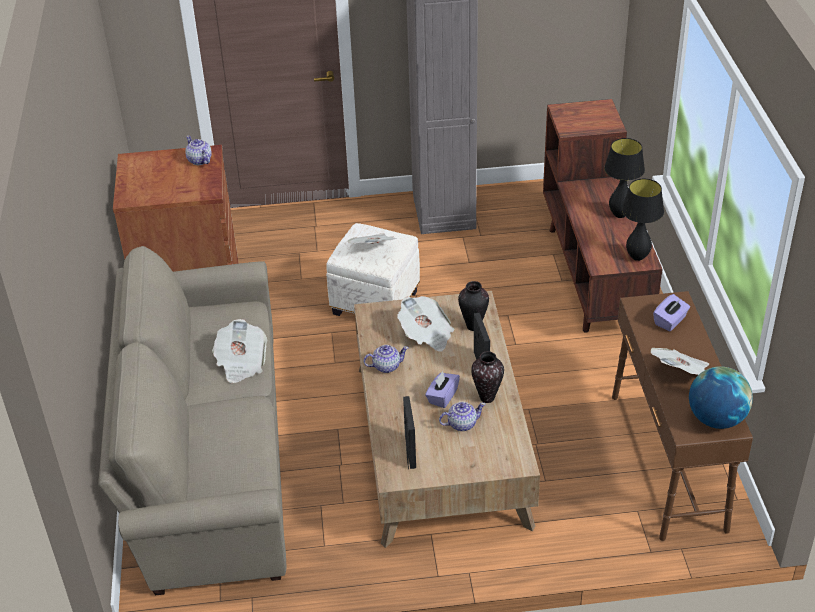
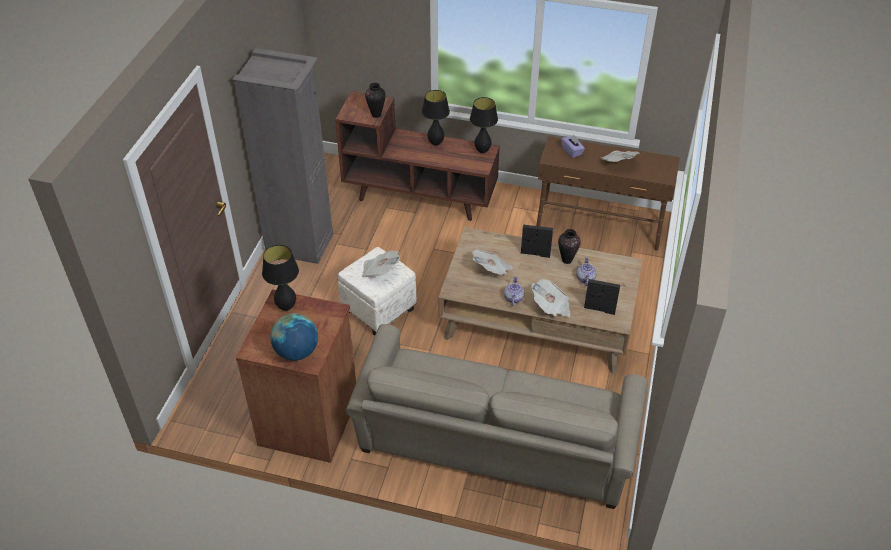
camera: 70 degrees left, 5 degrees up
teapot [186,136,211,165] -> black table lamp [262,245,299,311]
newspaper [212,319,268,383] -> newspaper moved to [531,279,570,317]
purple tissue box [425,371,460,408] -> none
vase [458,281,489,331] -> vase moved to [365,83,386,118]
globe [689,366,753,429] -> globe moved to [270,313,318,361]

